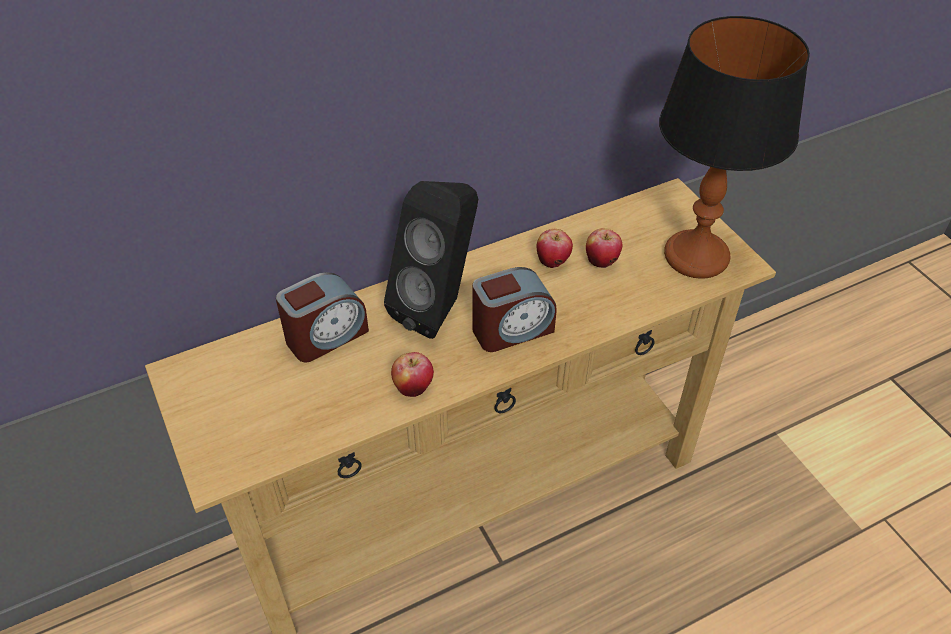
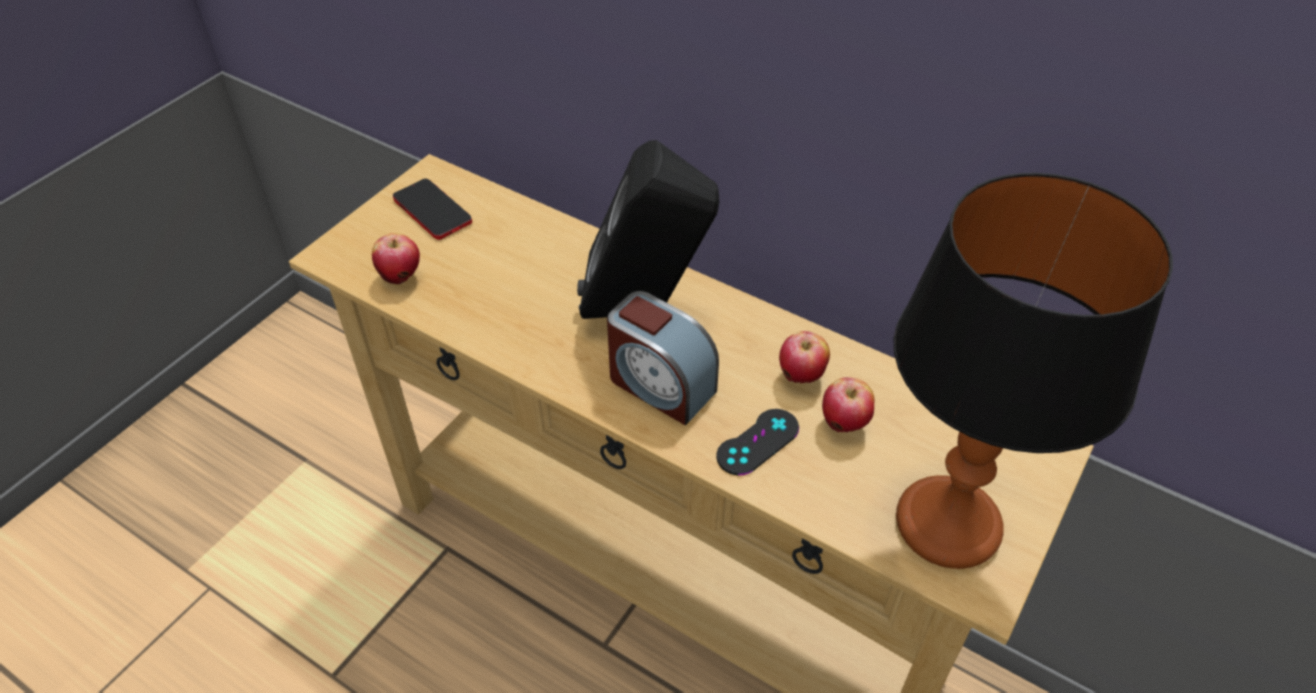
camera: 60 degrees right, 0 degrees up
alarm clock [276,272,369,362] -> none
apple [391,352,434,397] -> apple moved to [372,233,420,284]
none -> phone [393,179,472,240]
none -> black game controller [716,409,799,475]

